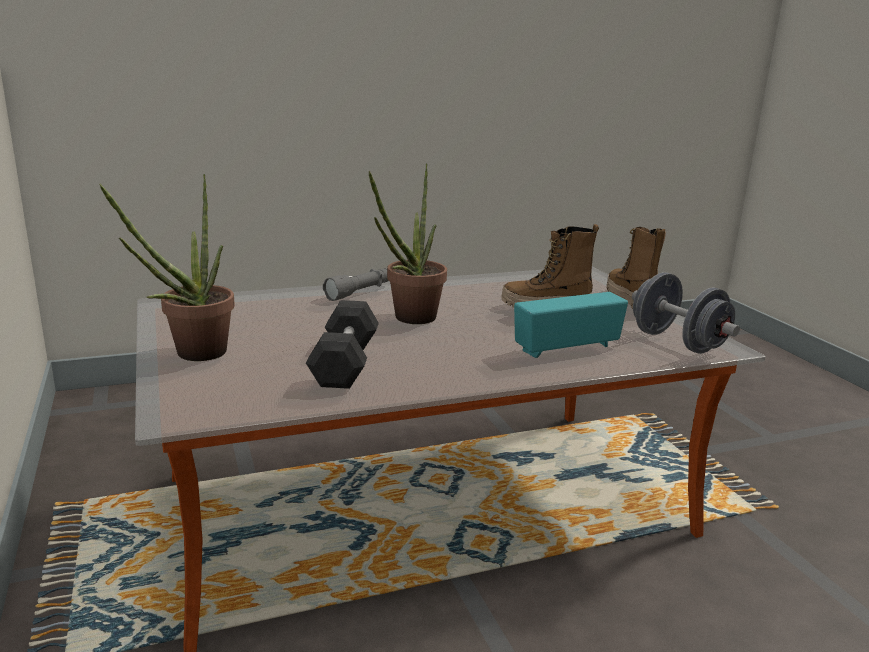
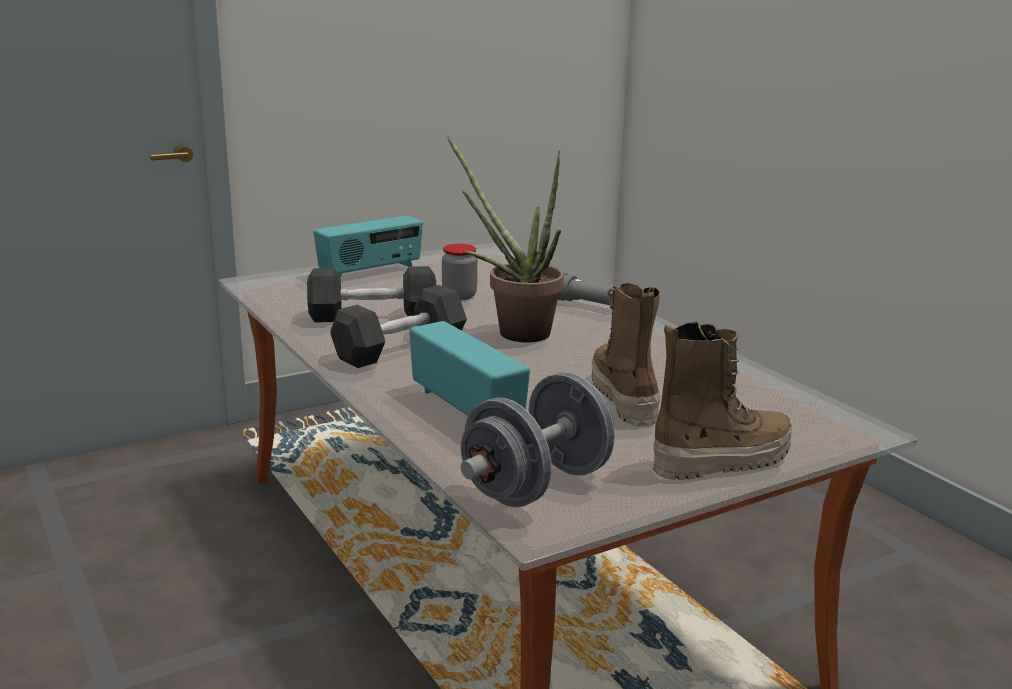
camera: 80 degrees right, 0 degrees up
potted plant [99,174,235,361] -> radio [313,215,423,277]
none -> grey dumbbell [330,285,467,368]
none -> jar [442,244,477,300]

